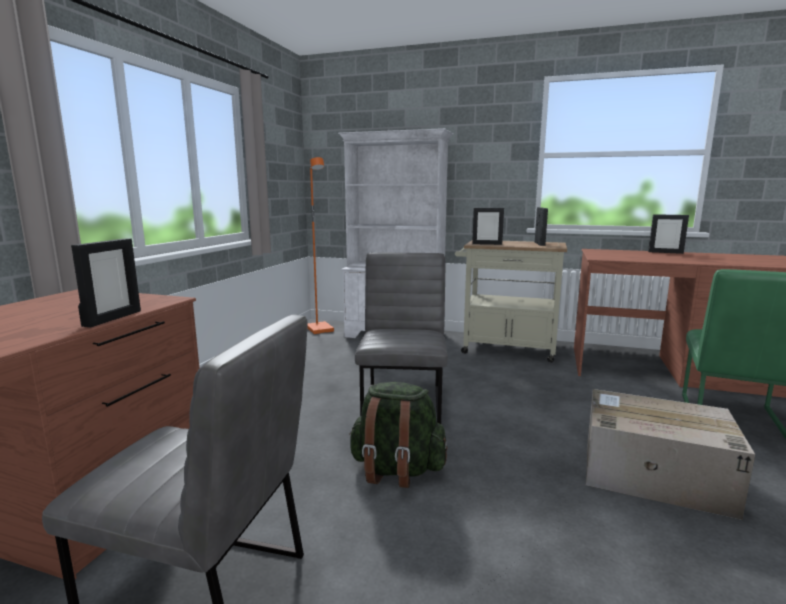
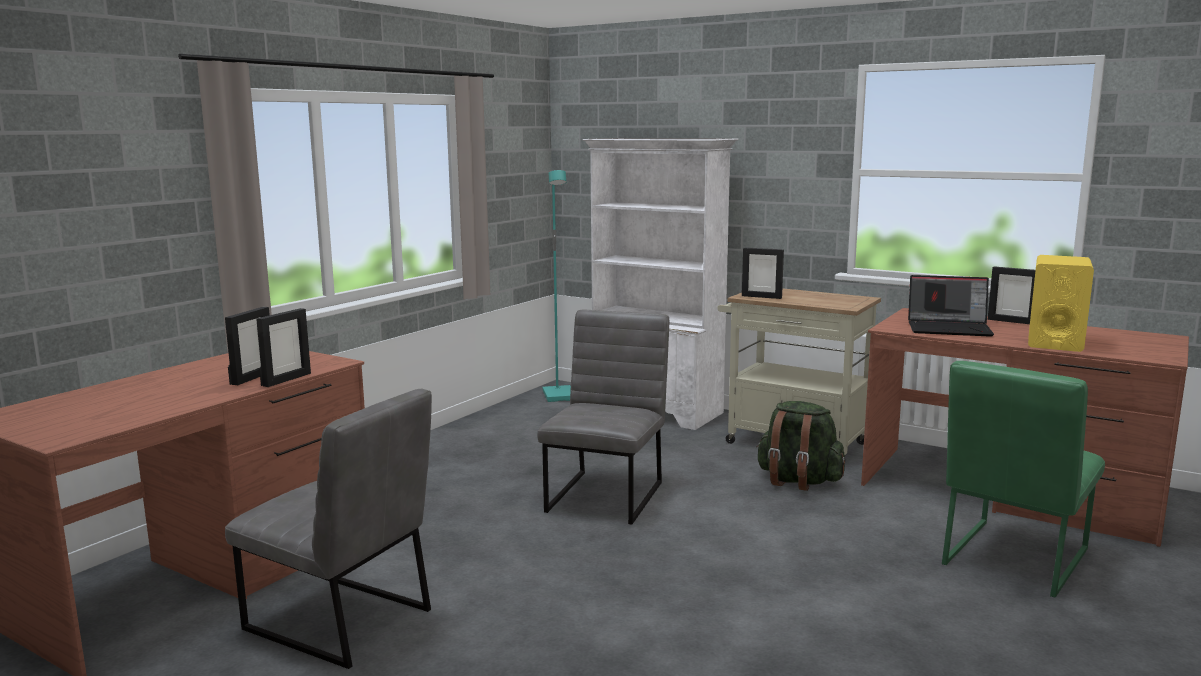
camera: 15 degrees right, 0 degrees up
orange floor lamp [307,157,334,334] -> turquoise floor lamp [542,170,571,402]
green backpack [349,382,448,488] -> green backpack moved to [757,401,845,491]
picture frame [535,207,548,246] -> picture frame moved to [225,307,270,385]
cardboard box [586,389,755,520] -> none
none -> laptop [908,275,994,337]
none -> yellow speaker [1028,255,1094,352]

